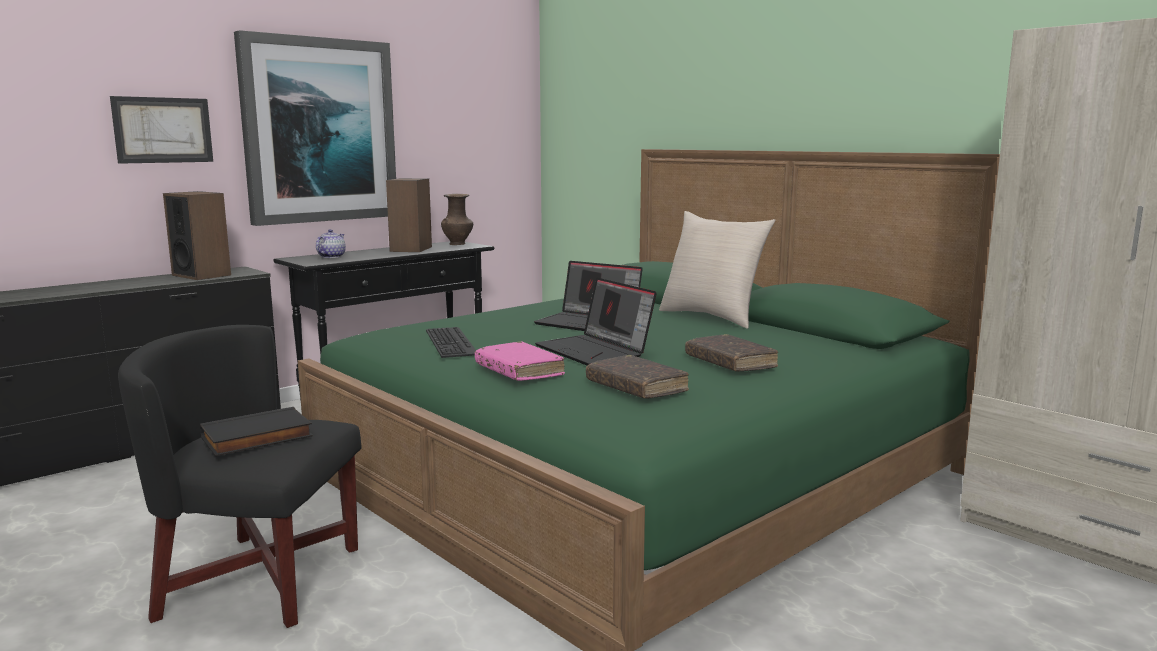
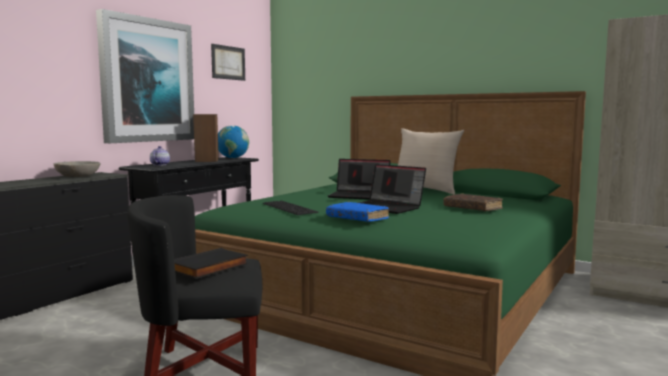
camera: 15 degrees left, 5 degrees down
picture [110,96,213,164] -> picture moved to [211,44,245,81]
speaker [163,191,231,280] -> grey bowl [54,161,101,177]
brown vase [441,194,473,245] -> globe [218,125,249,158]
pink book [475,341,565,381] -> blue book [326,202,389,222]
brown book [586,355,689,399] -> none

